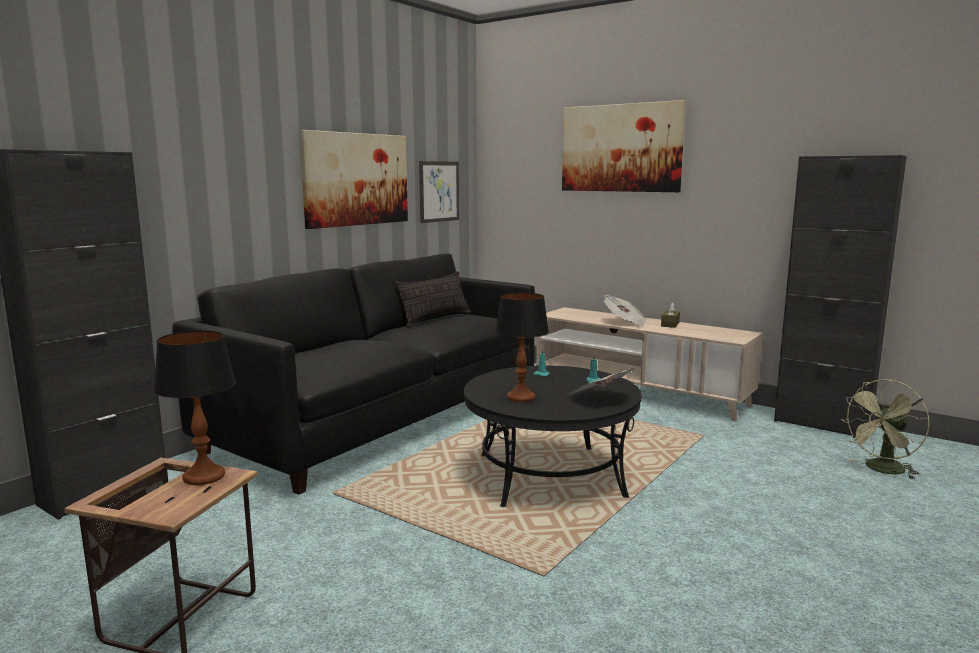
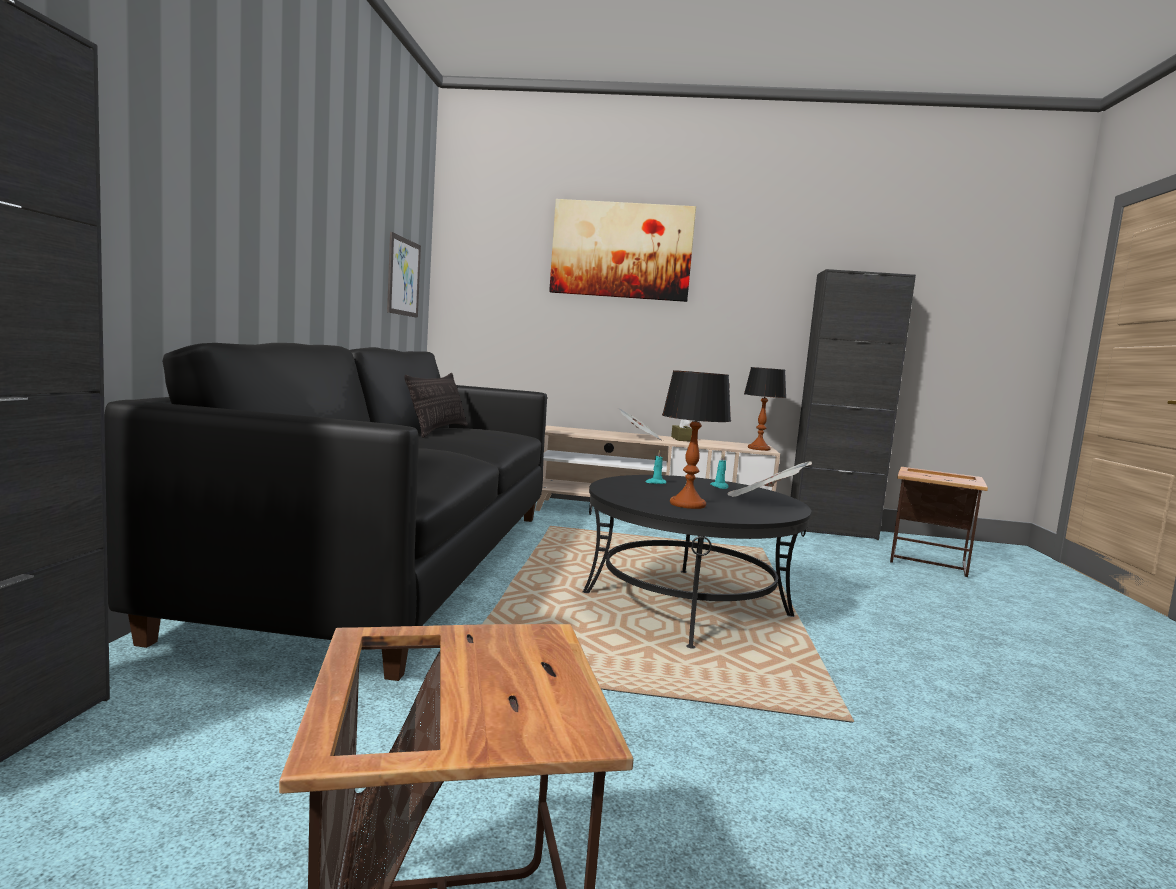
camera: 30 degrees left, 5 degrees down
table lamp [154,331,236,485] -> table lamp moved to [744,367,786,451]
picture [300,130,408,229] -> none
green fan [841,379,930,480] -> side table [890,467,988,577]

